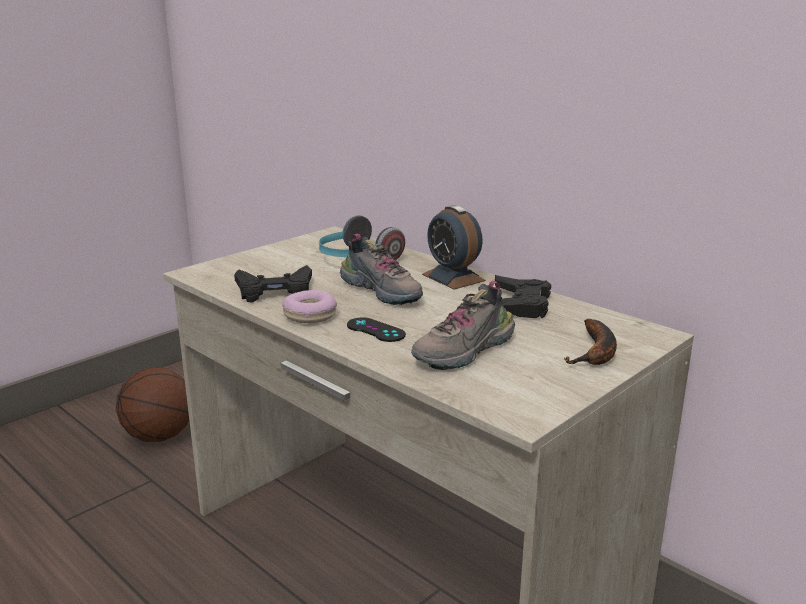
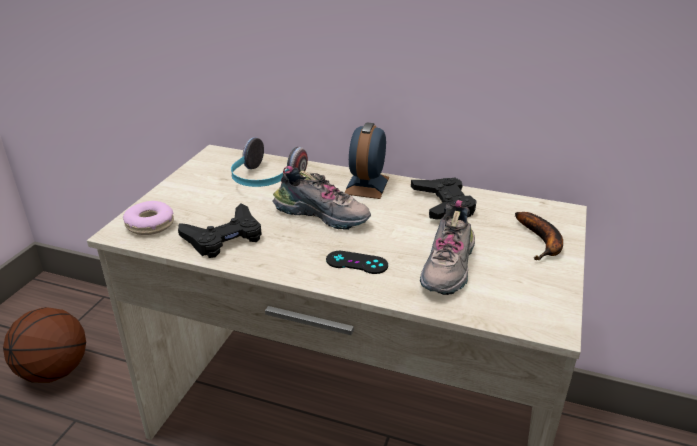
camera: 25 degrees left, 10 degrees up
donut [282,290,337,323] -> donut moved to [123,201,174,235]
alarm clock [422,205,486,290] -> alarm clock turned 75 degrees clockwise [344,122,389,199]

